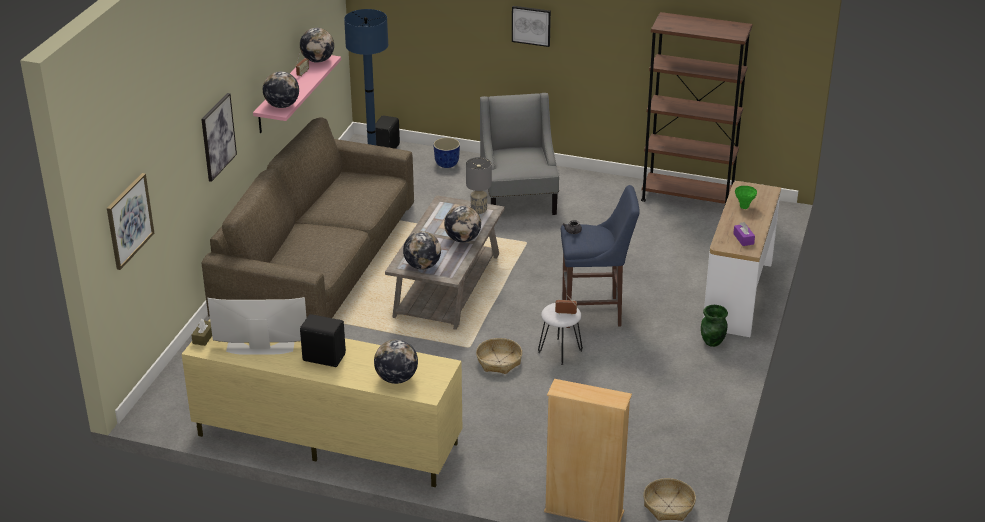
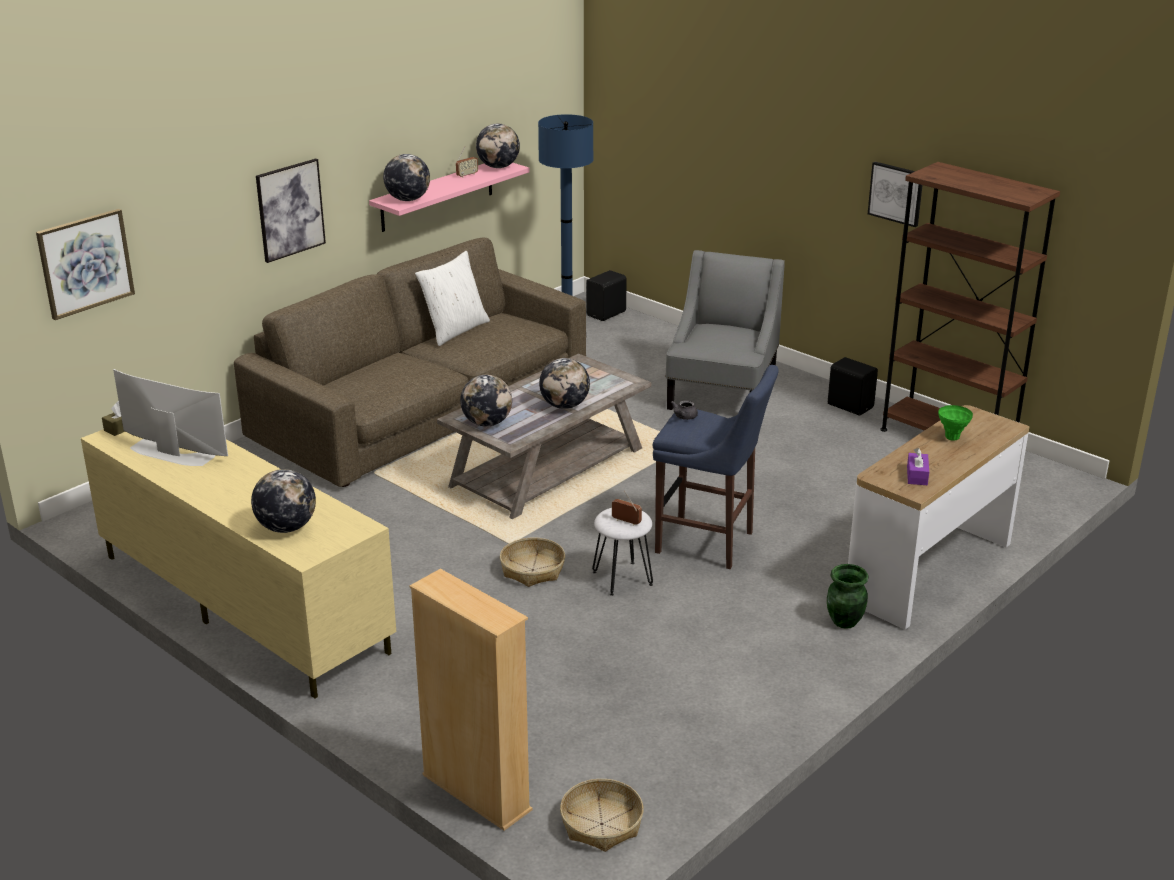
camera: 25 degrees right, 5 degrees down
black speaker [300,314,346,367] -> black speaker moved to [828,357,878,416]
planter [433,137,460,168] -> none
grey table lamp [466,157,492,214] -> none
picture [512,6,551,47] -> picture moved to [868,162,923,227]
none -> white pillow [415,251,490,346]

